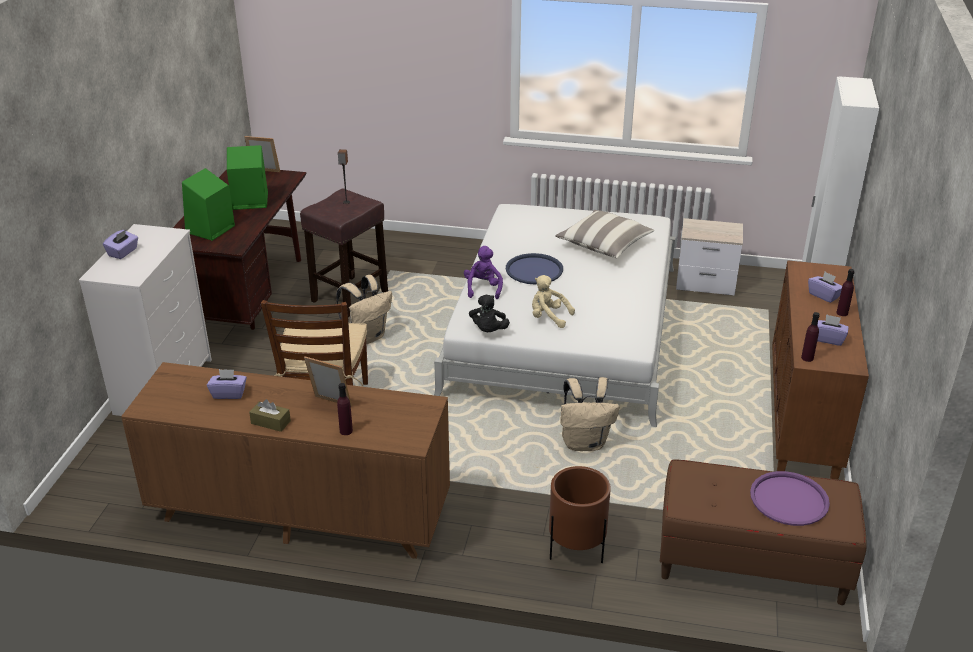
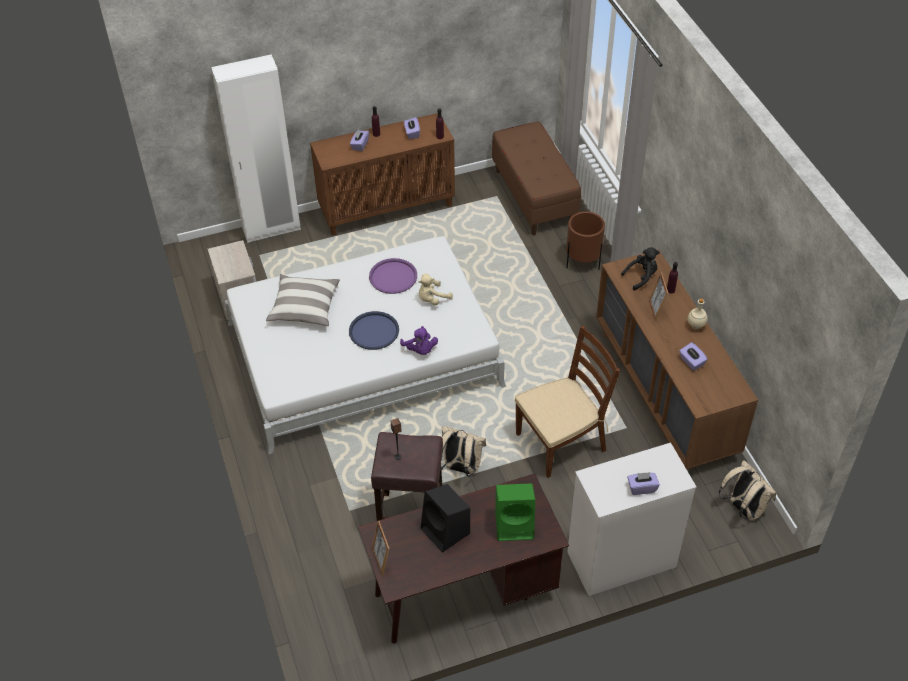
camera: 120 degrees left, 15 degrees up
green speaker [227,145,268,210] -> black speaker [421,484,470,552]
brown tissue box [249,399,291,432] -> beige bottle [687,298,708,330]
purple plush toy [464,246,503,299] -> purple plush toy turned 90 degrees counterclockwise [400,326,438,355]
black plush toy [469,295,510,332] -> black plush toy moved to [621,247,660,291]
beige plush toy [532,275,575,328] -> beige plush toy turned 60 degrees clockwise [418,274,453,305]
beige backpack [560,377,619,451] -> beige backpack moved to [719,460,776,521]
purple tray [750,471,830,526] -> purple tray moved to [369,258,417,294]

